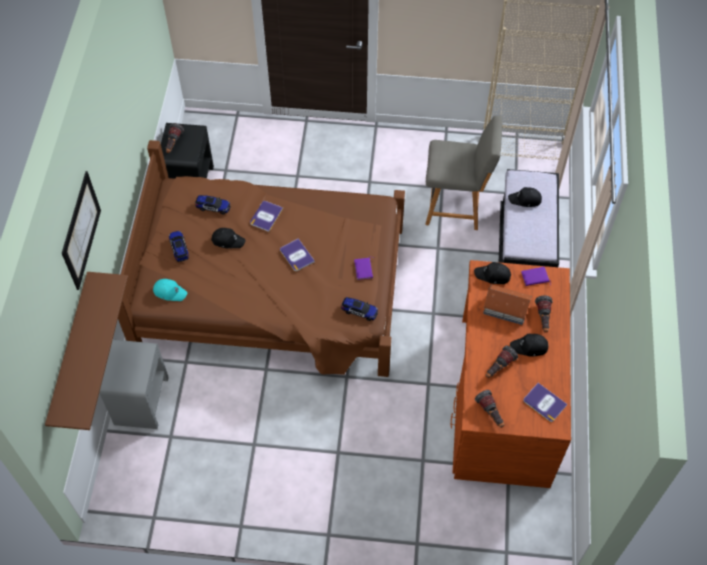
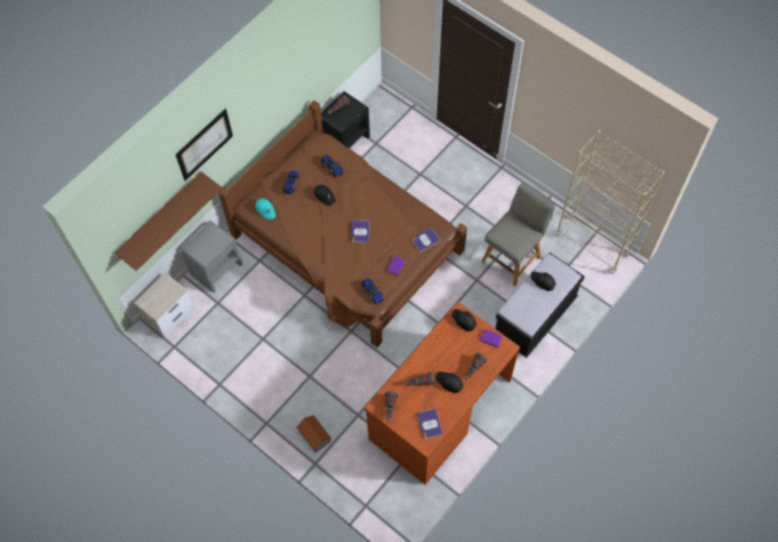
camera: 35 degrees right, 5 degrees up
book [250,201,283,232] -> book moved to [412,228,441,252]
grey chair [426,115,502,230] -> grey chair turned 90 degrees counterclockwise [481,182,555,286]
toy house [483,284,532,325] -> toy house moved to [296,415,331,453]
none -> nightstand [134,273,195,338]

